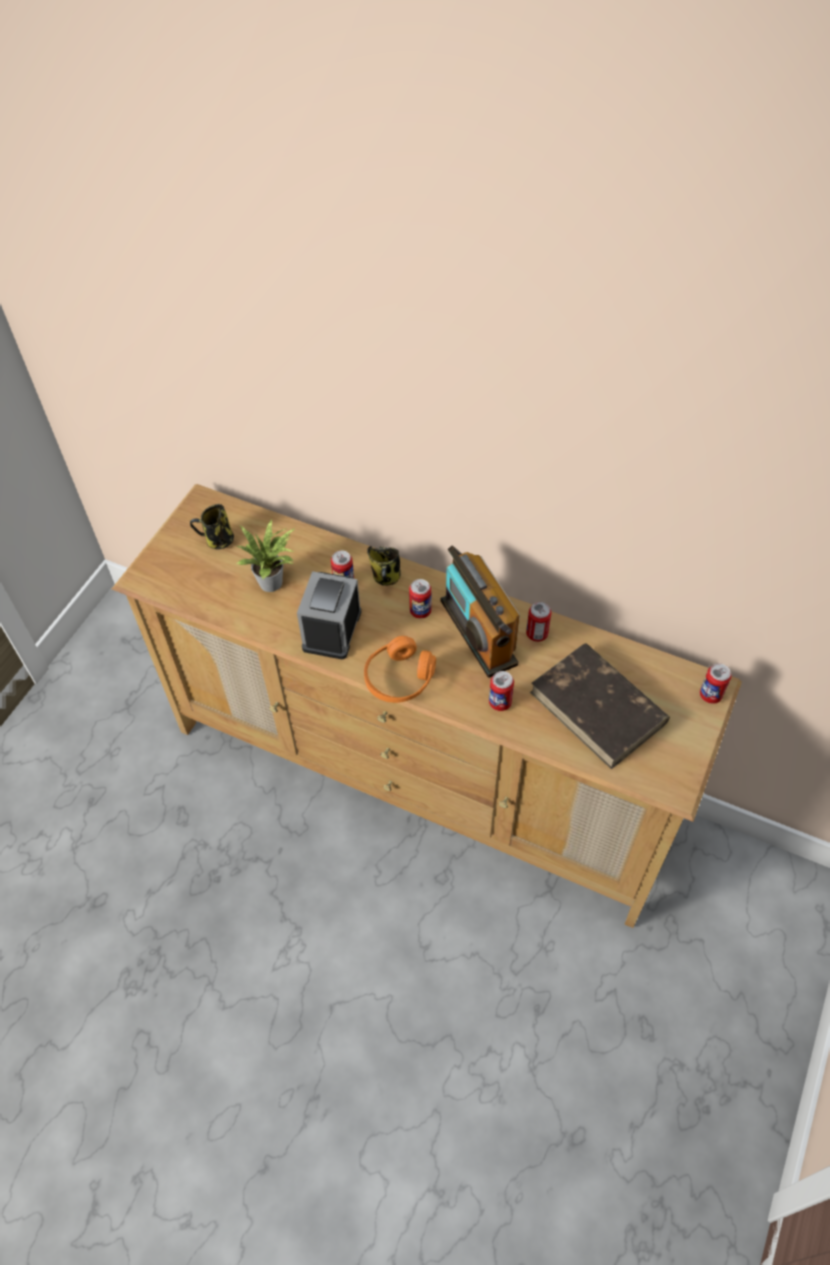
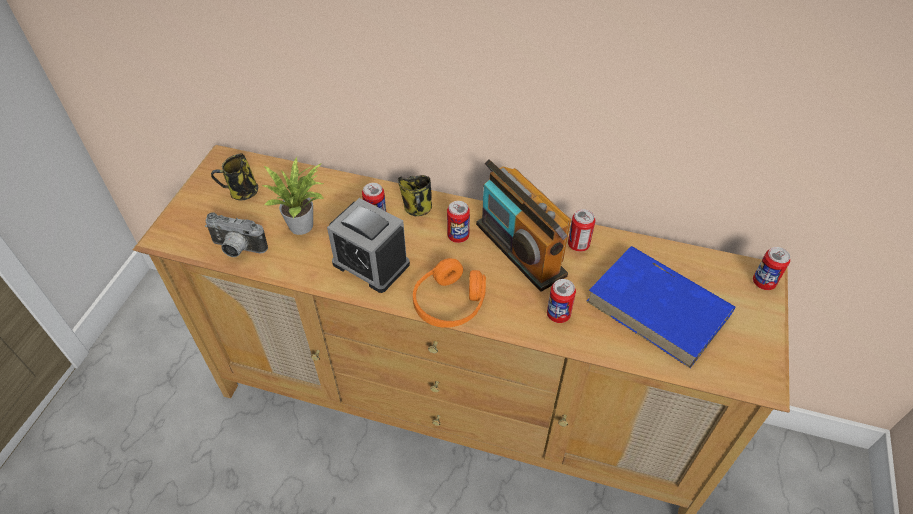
camera: 10 degrees left, 5 degrees down
alarm clock [297,571,361,659] -> alarm clock turned 60 degrees counterclockwise [327,198,410,293]
brown book [530,643,670,769] -> blue book [586,246,735,368]
none -> camera [205,212,268,257]

